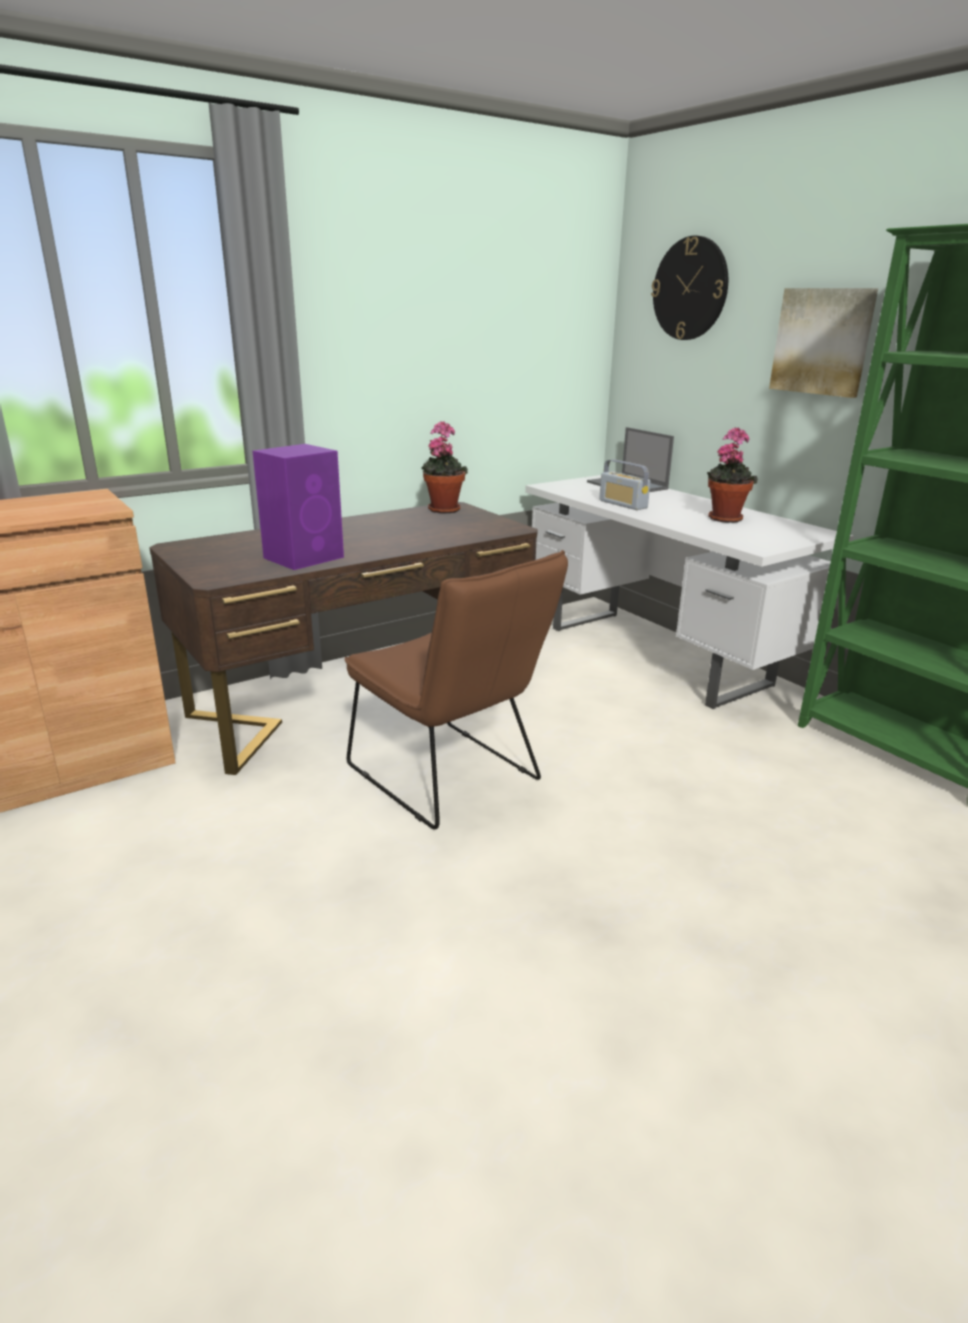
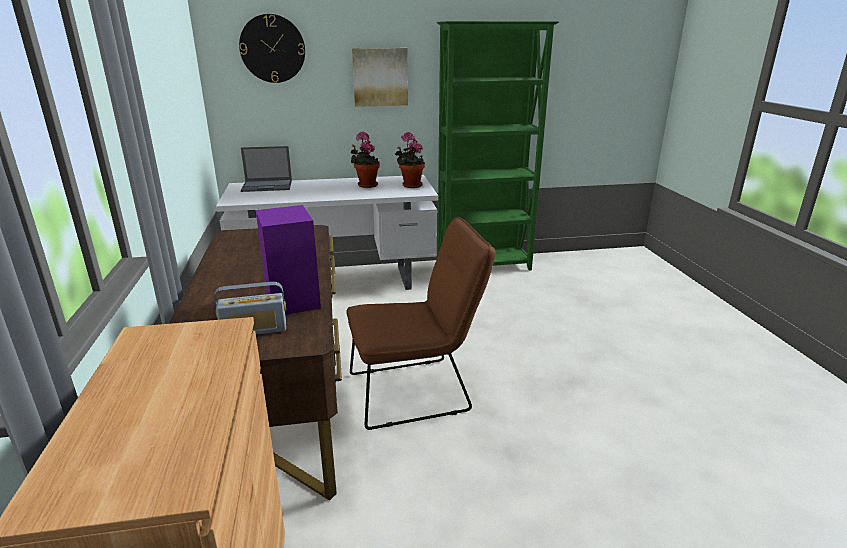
camera: 65 degrees left, 0 degrees up
potted plant [421,421,468,513] -> potted plant moved to [395,132,425,188]
radio [599,459,650,510] -> radio moved to [214,282,286,335]

